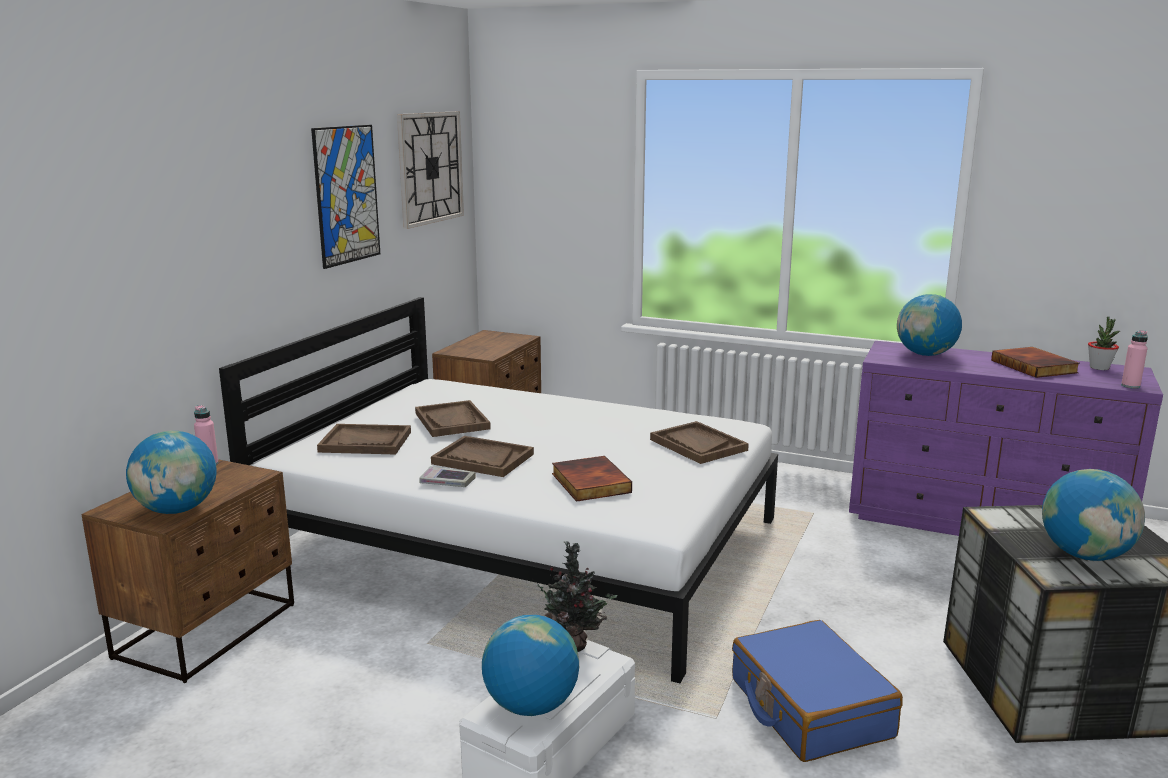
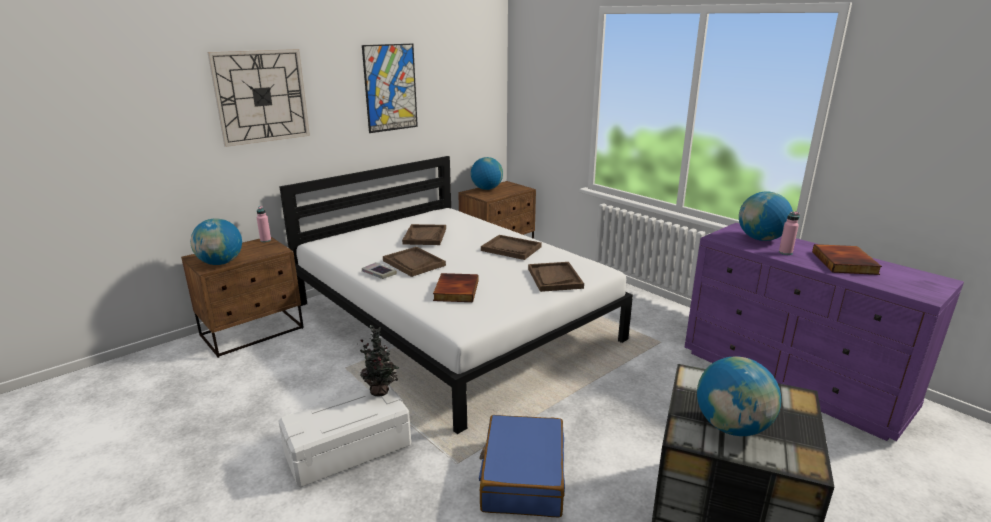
camera: 25 degrees right, 5 degrees up
brown tray [317,424,411,455] -> brown tray moved to [481,235,542,260]
wall clock [397,111,464,229] -> wall clock moved to [207,49,310,147]
globe [482,615,579,716] -> globe moved to [471,157,503,190]
potted plant [1088,317,1120,370] -> none
pink bottle [1121,330,1148,389] -> pink bottle moved to [779,211,800,255]

